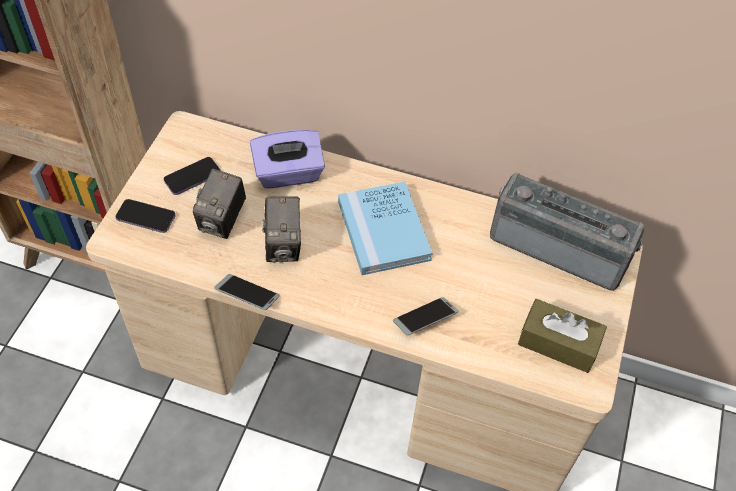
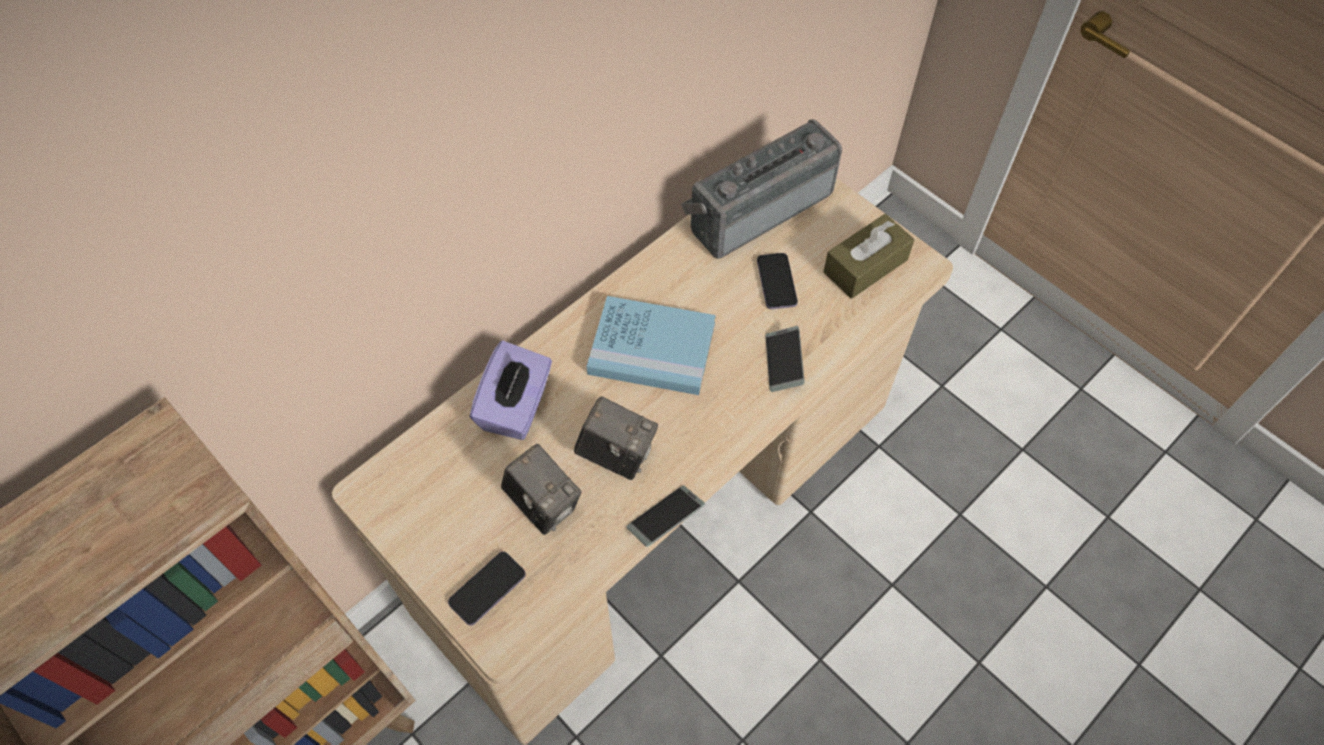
camera: 60 degrees left, 5 degrees up
phone [164,157,221,195] -> phone moved to [757,253,798,309]

